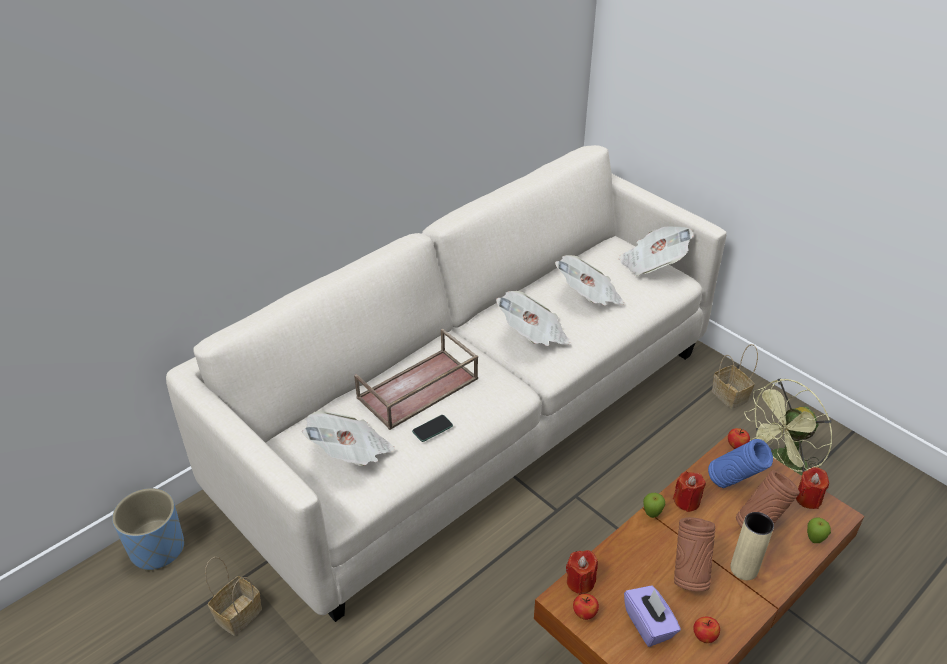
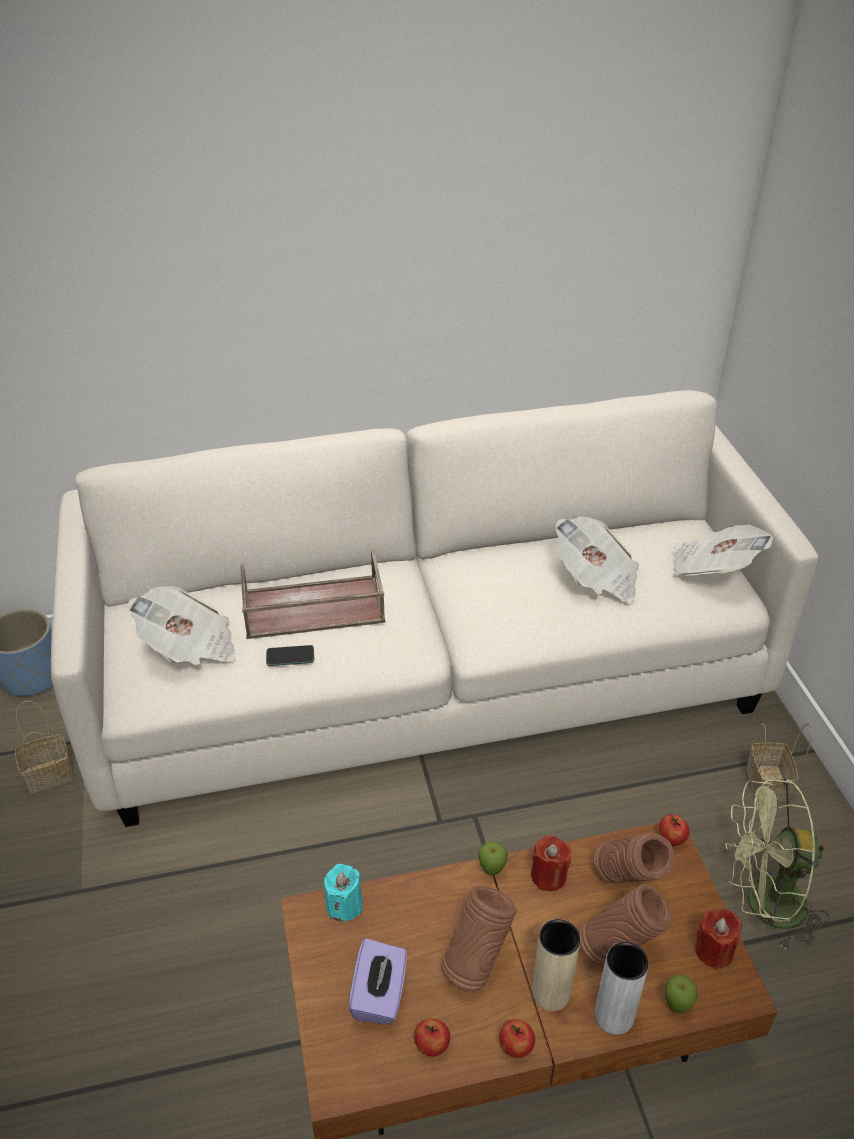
camera: 30 degrees right, 0 degrees up
newspaper [496,291,570,346] -> none
red candle [566,550,598,595] -> turquoise candle [324,864,363,921]
apple [573,594,599,620] -> apple moved to [499,1019,535,1058]
blue vase [708,439,773,488] -> brown vase [593,833,674,883]
none -> grey vase [595,942,649,1035]

